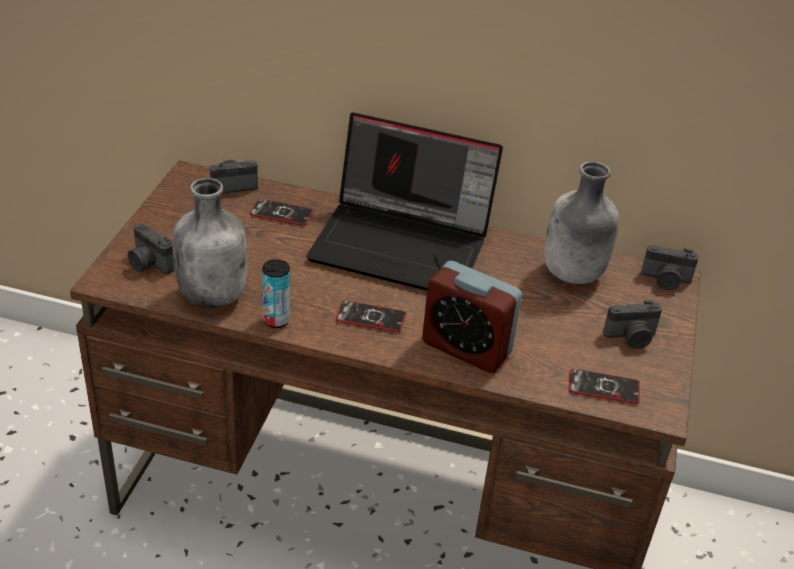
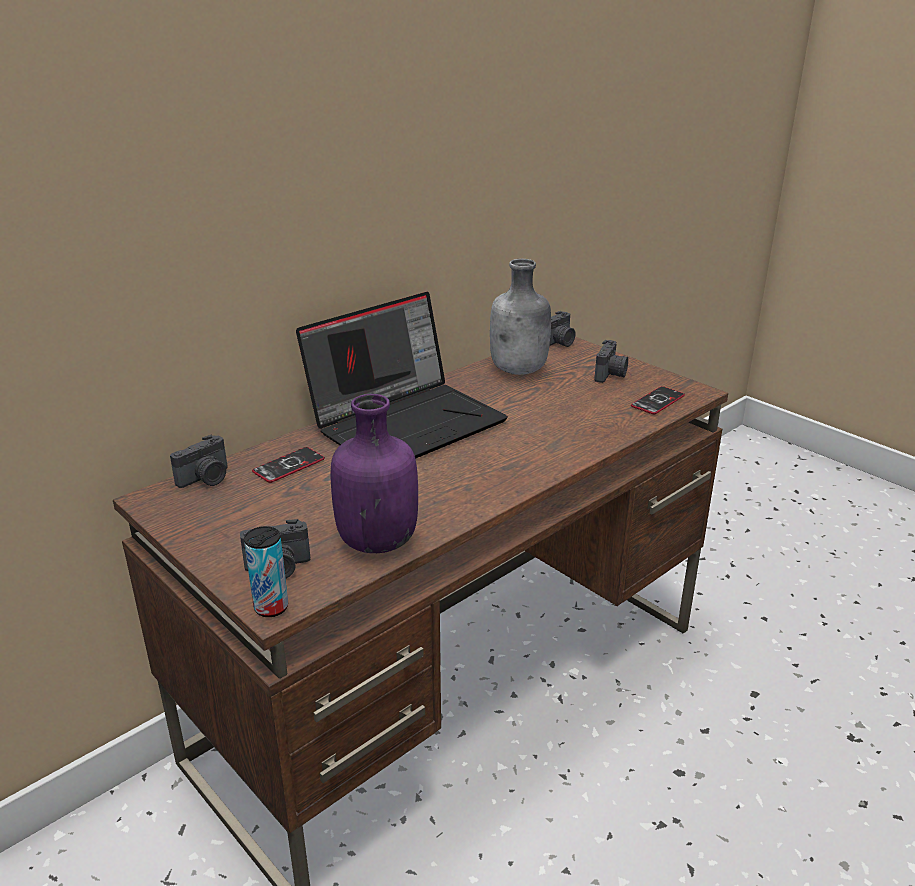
camera: 55 degrees left, 10 degrees down
grey bottle [173,178,247,308] -> purple bottle [331,394,418,553]
camera [210,160,258,194] -> camera turned 150 degrees counterclockwise [170,434,228,488]
can [262,259,290,328] -> can moved to [244,526,288,617]
phone [336,300,406,332] -> none
alarm clock [422,261,522,373] -> none

